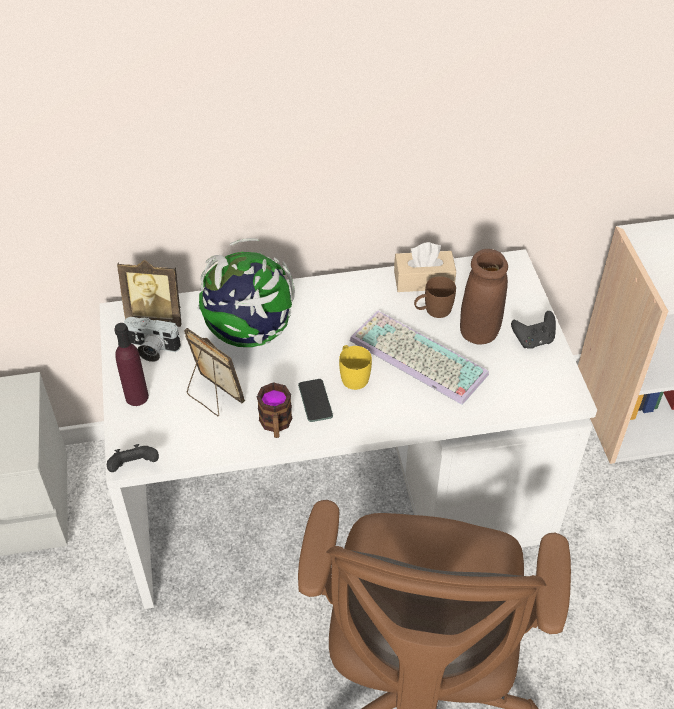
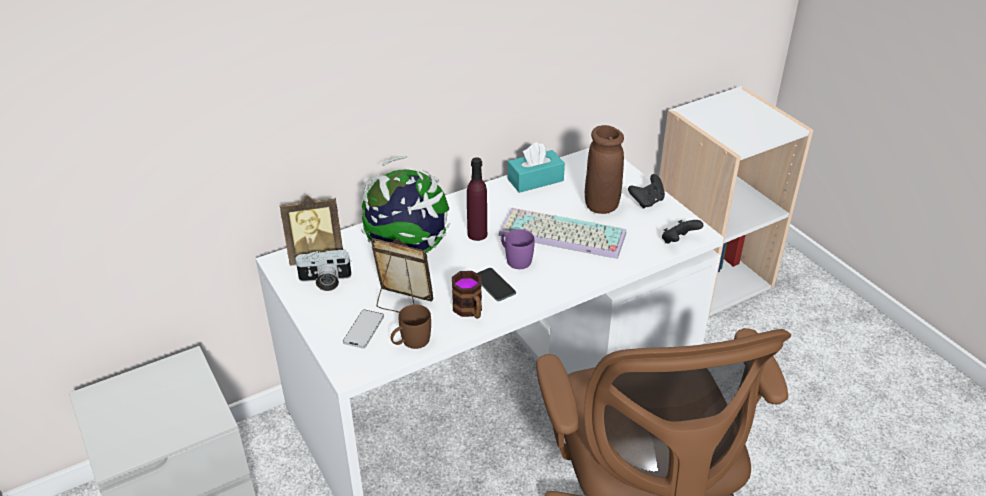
camera: 20 degrees left, 10 degrees down
black game controller [107,444,159,472] -> black game controller moved to [662,220,703,243]
purple bottle [115,323,149,406] -> purple bottle moved to [467,157,487,241]
yellow mug [339,345,372,390] -> purple mug [501,229,535,269]
beige tissue box [394,242,456,292] -> turquoise tissue box [508,142,565,193]
brown mug [414,276,456,318] -> brown mug moved to [391,304,431,349]
none -> phone [343,310,384,349]

